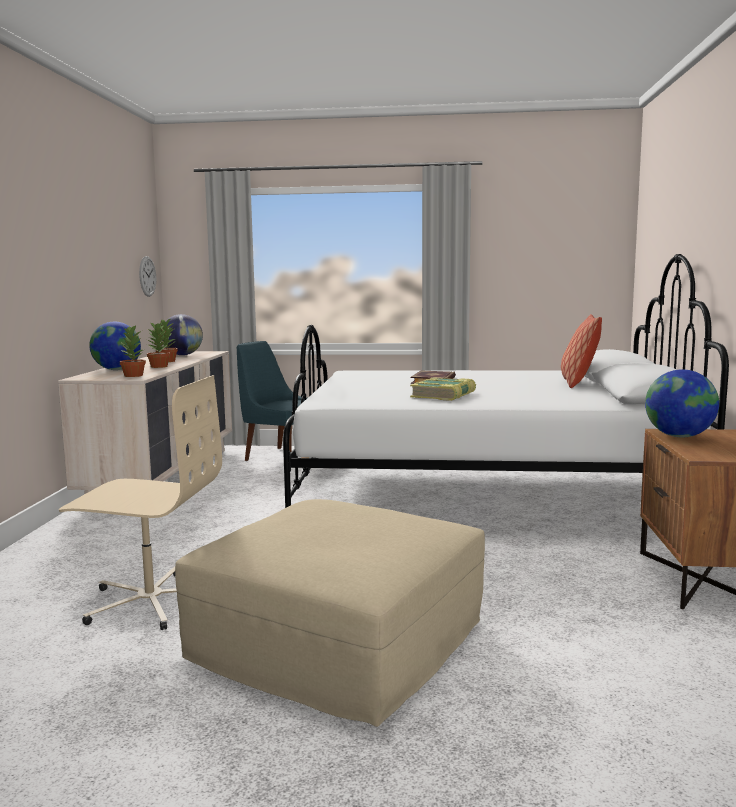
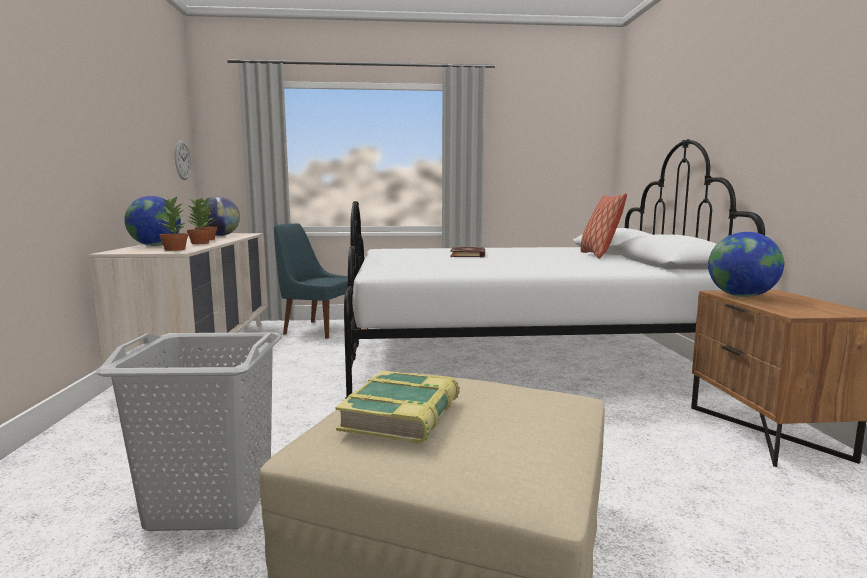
camera: 10 degrees left, 0 degrees up
beige office chair [59,375,222,630] -> grey laundry basket [95,333,282,531]
book [410,377,476,401] -> book moved to [335,371,460,444]

